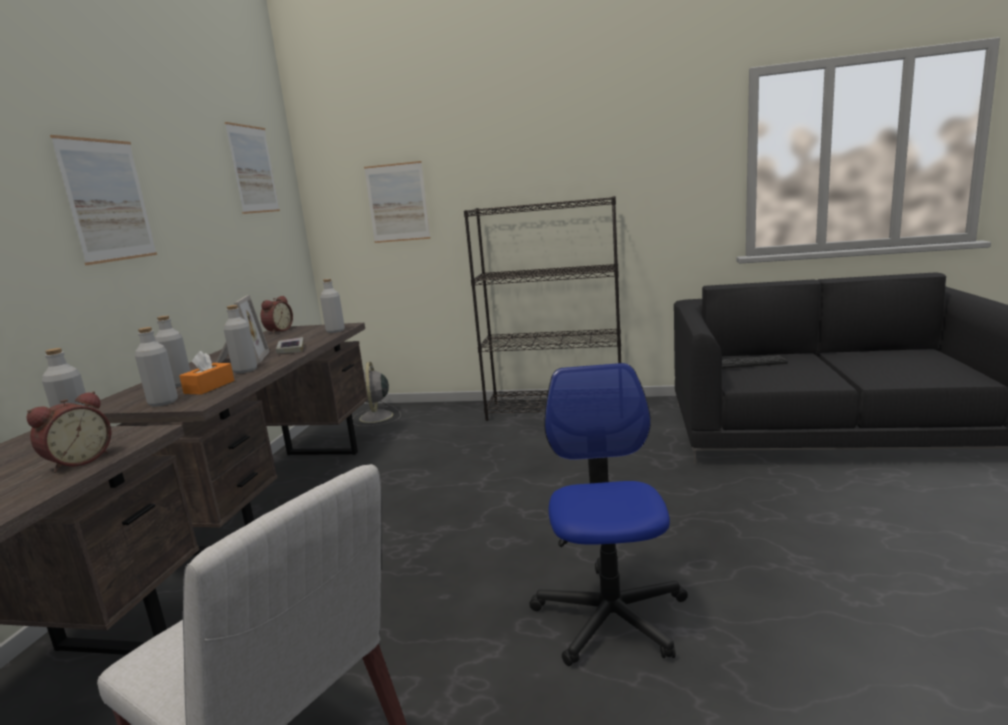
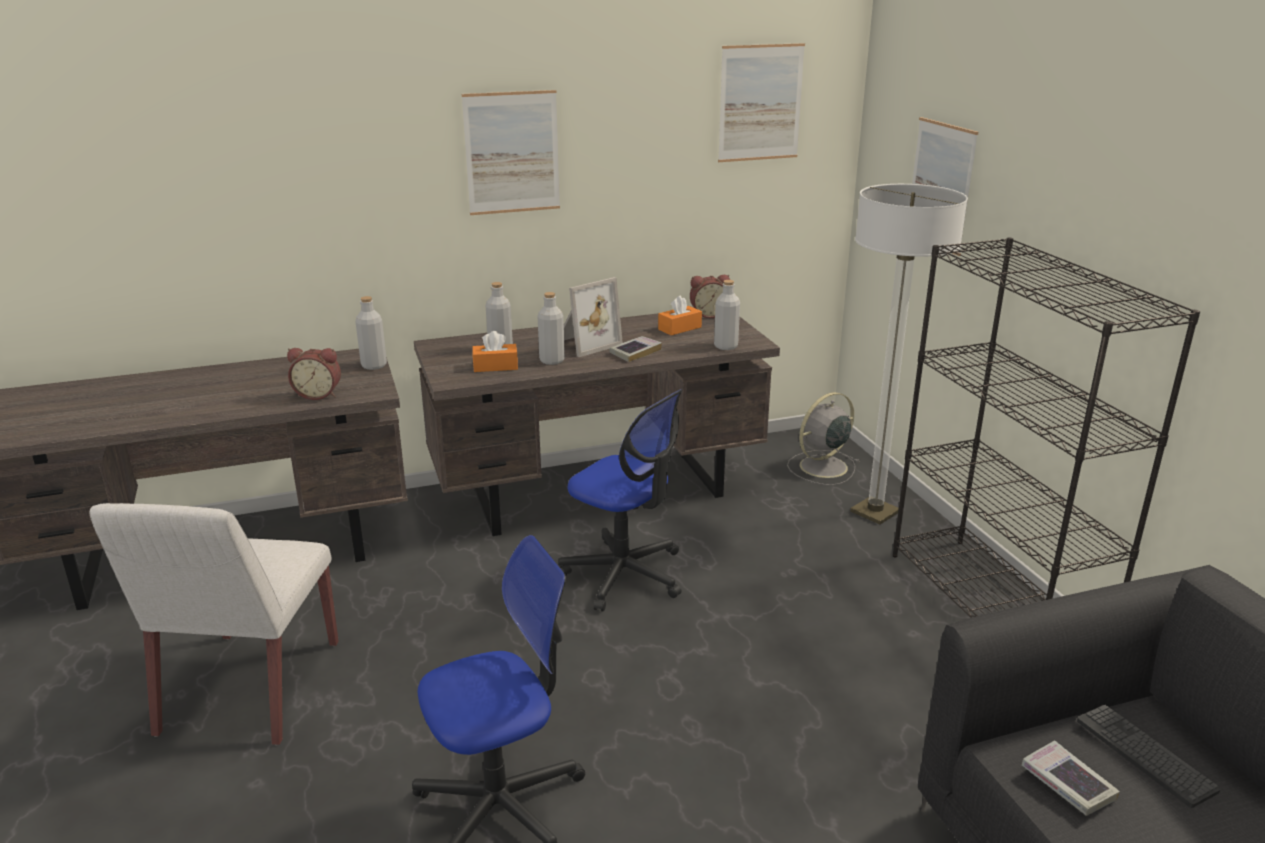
camera: 60 degrees right, 10 degrees up
grey bottle [135,327,178,407] -> none
none -> office chair [558,389,682,612]
none -> orange tissue box [658,295,702,335]
none -> floor lamp [850,184,968,524]
none -> book [1022,740,1120,816]

